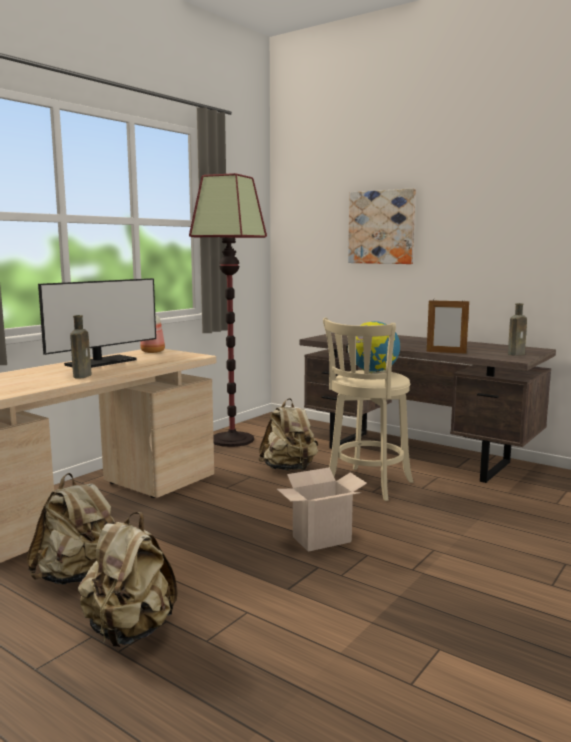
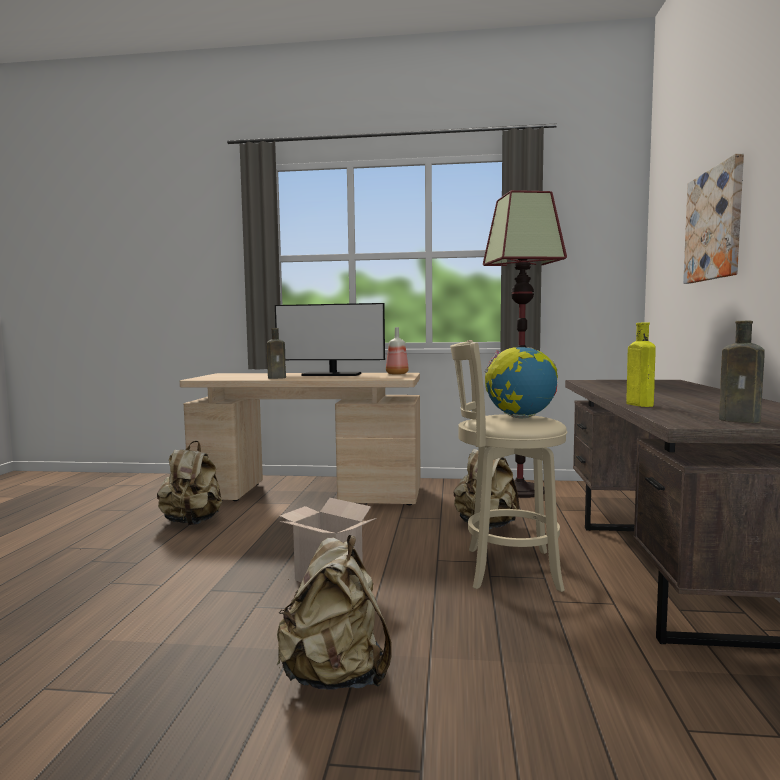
camera: 60 degrees right, 5 degrees down
beige backpack [78,512,178,647] -> beige backpack moved to [277,535,392,690]
picture frame [427,299,469,354] -> yellow bottle [626,322,656,407]

